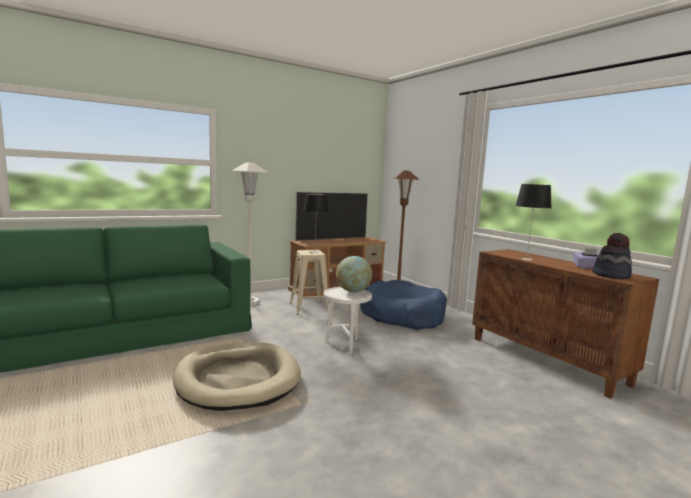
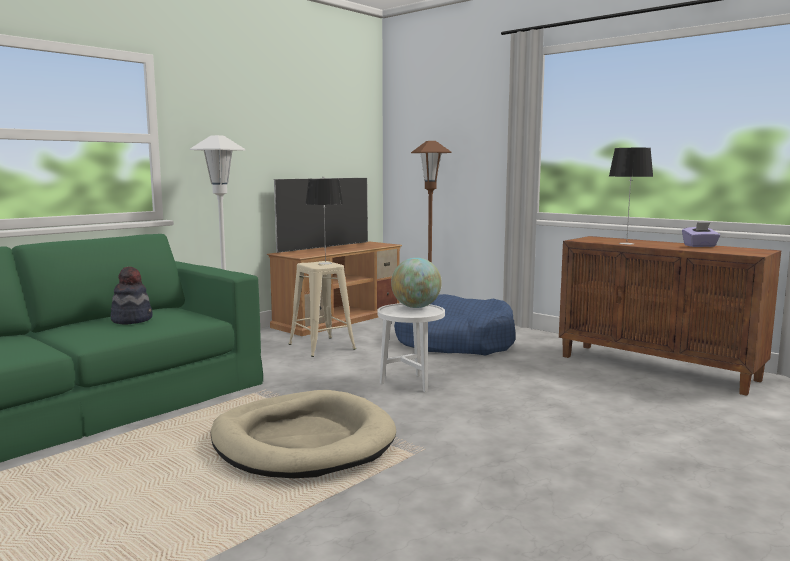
camera: 15 degrees left, 0 degrees up
hat [593,233,632,279] -> hat moved to [111,267,153,324]

